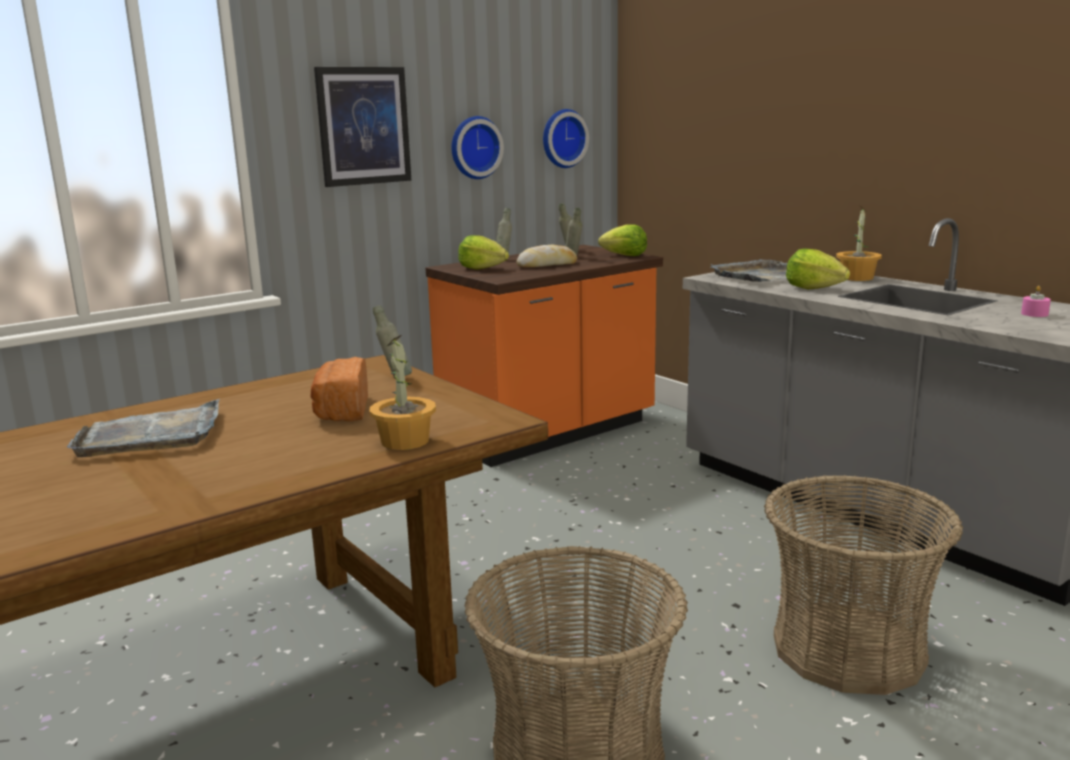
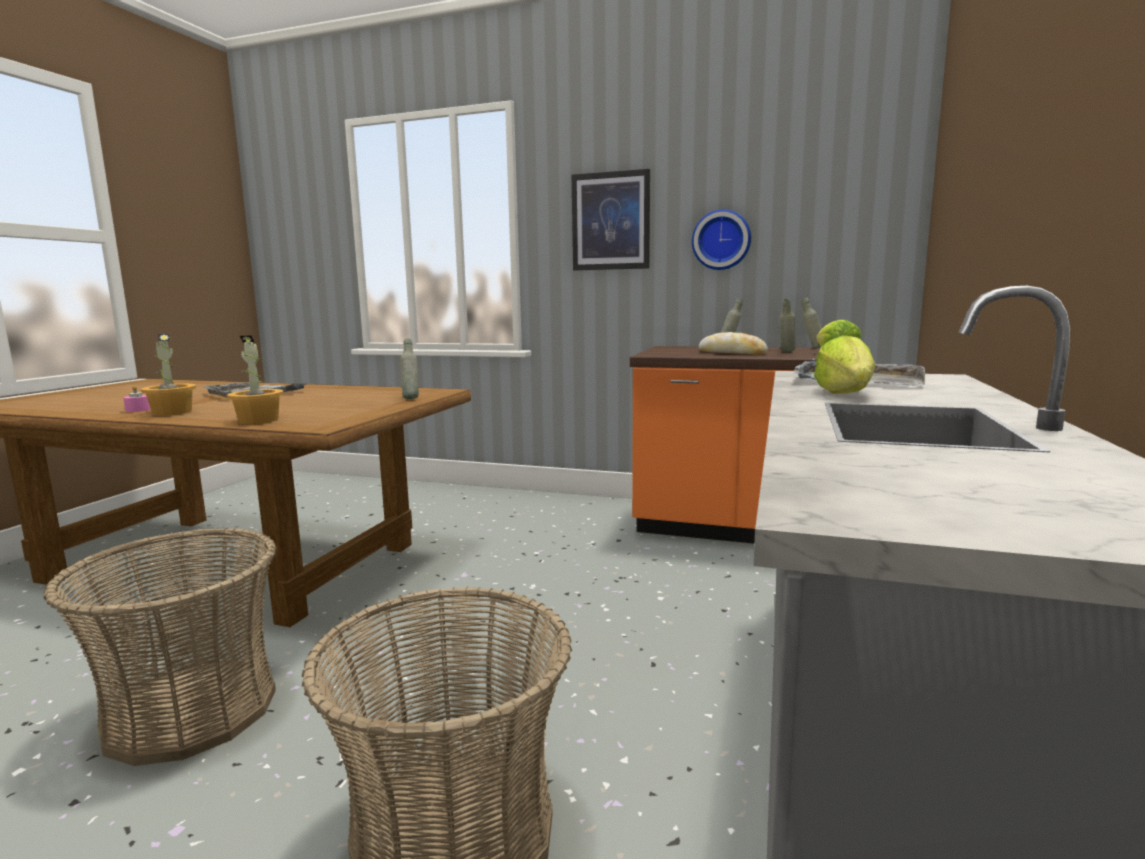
camera: 55 degrees right, 5 degrees down
bread [311,357,368,422] -> none
lettuce [458,235,509,270] -> none
wall clock [543,109,589,168] -> none
potted plant [836,206,882,281] -> potted plant moved to [141,334,196,416]
pink candle [1021,286,1051,317] -> pink candle moved to [123,385,150,412]

